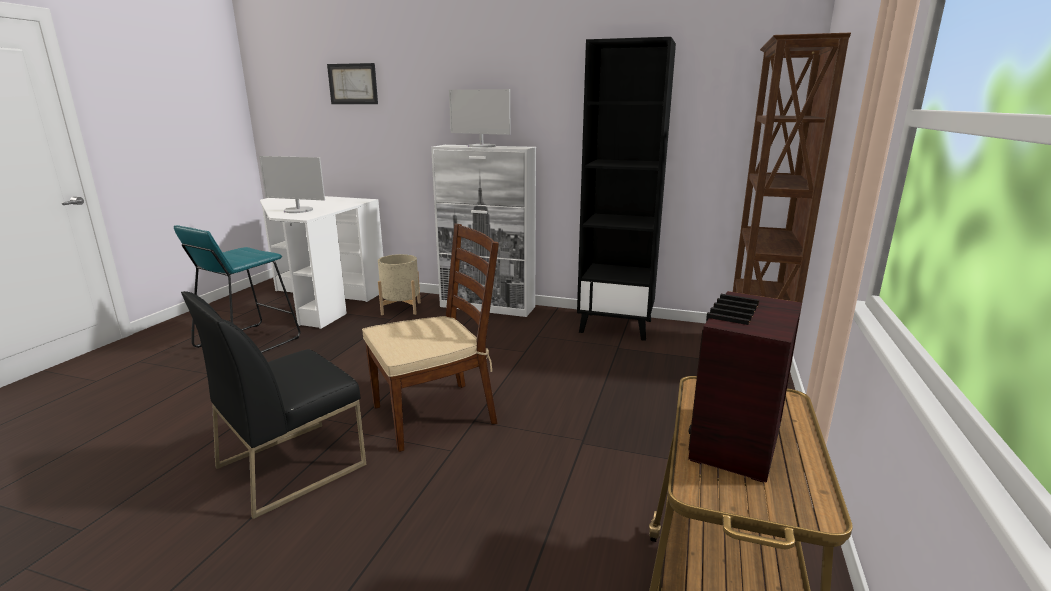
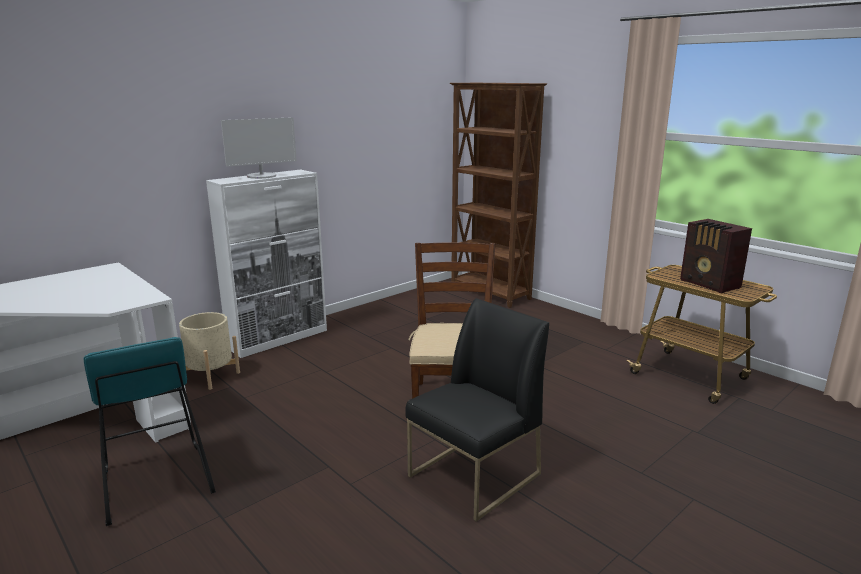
camera: 60 degrees left, 0 degrees up
black chair [181,291,366,519] -> black chair turned 120 degrees counterclockwise [405,298,549,522]
monitor [259,156,325,213] -> none
picture [327,63,378,104] -> none
black bookcase [577,37,676,341] -> none

